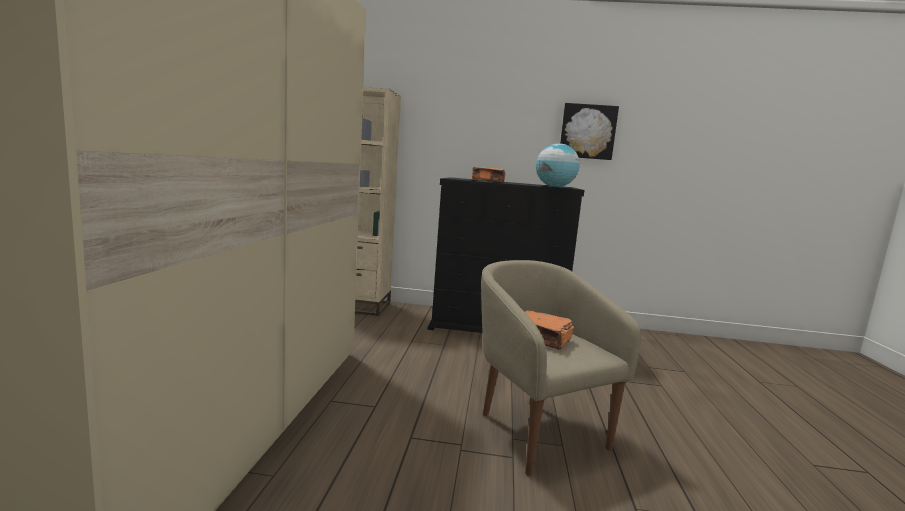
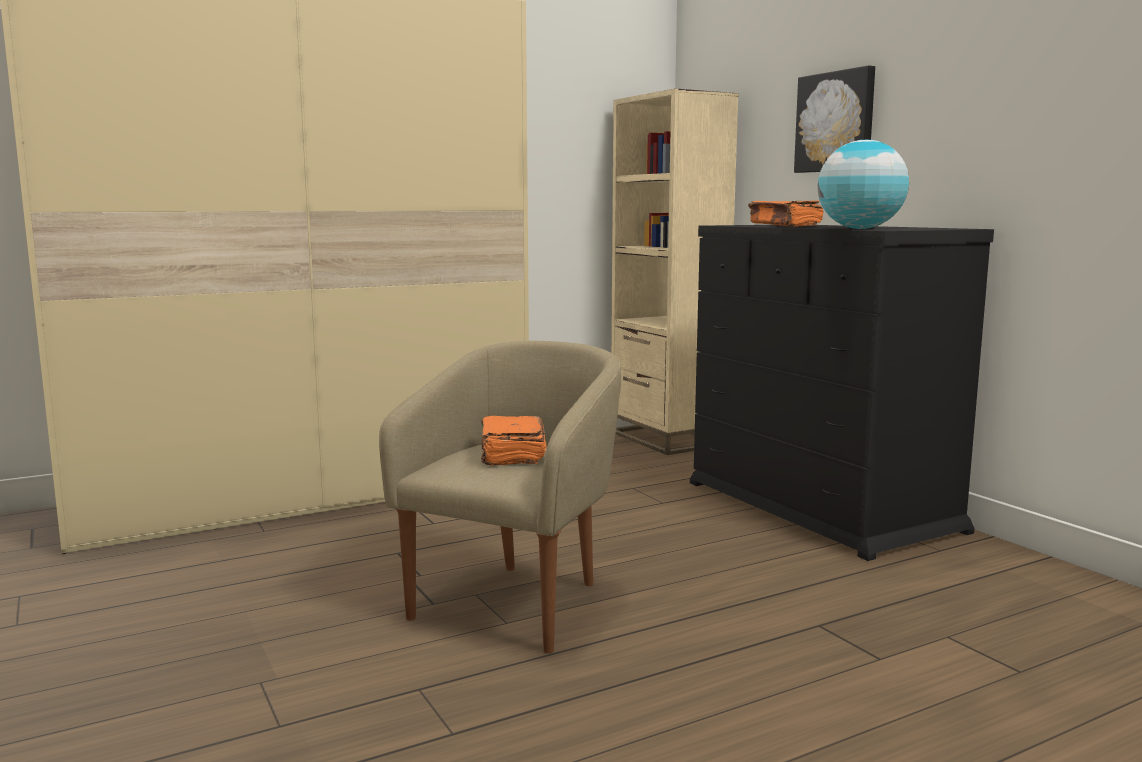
camera: 55 degrees right, 0 degrees up
picture [560,103,619,160] -> picture moved to [794,65,875,173]

